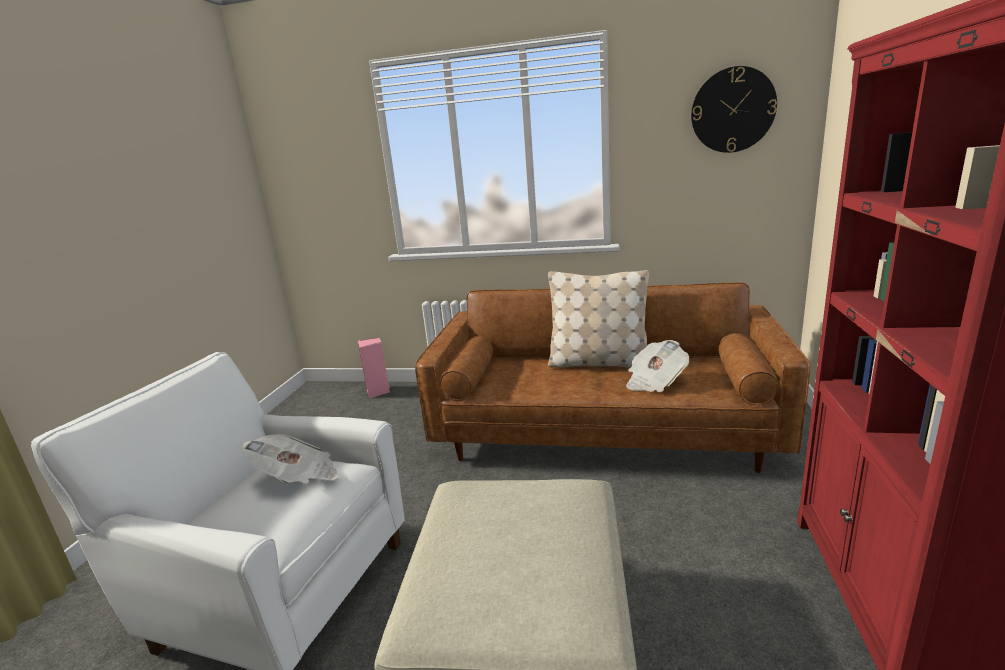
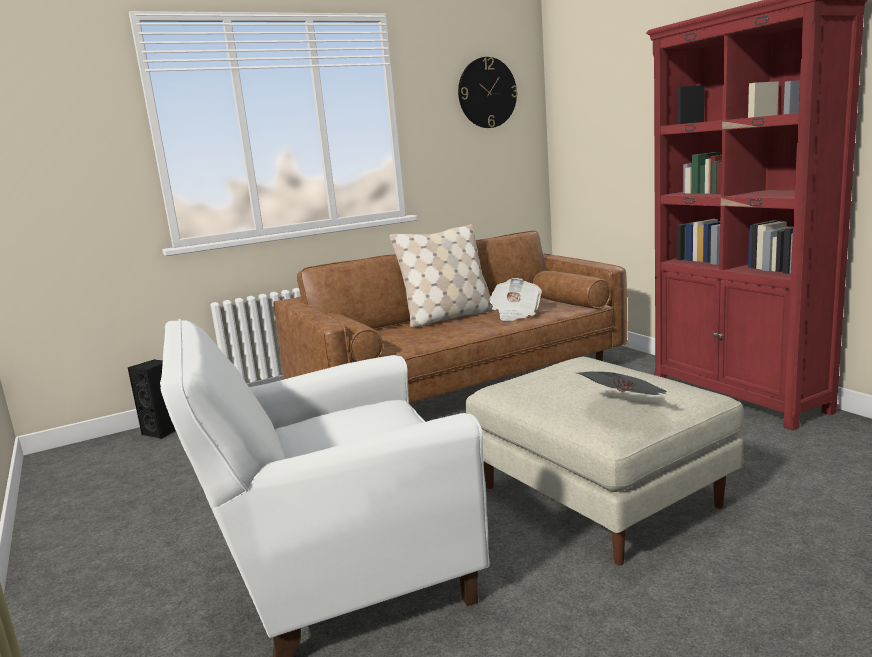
camera: 40 degrees left, 5 degrees down
newspaper [243,434,339,484] -> newspaper moved to [577,371,667,395]
pink speaker [358,338,390,398] -> black speaker [128,359,176,439]

